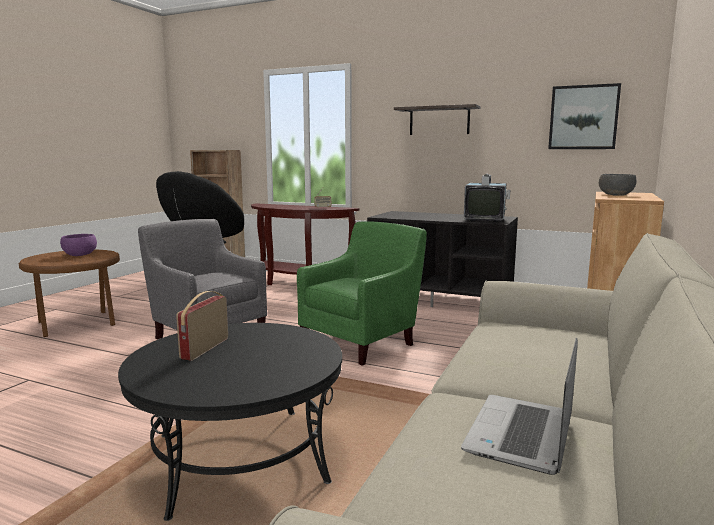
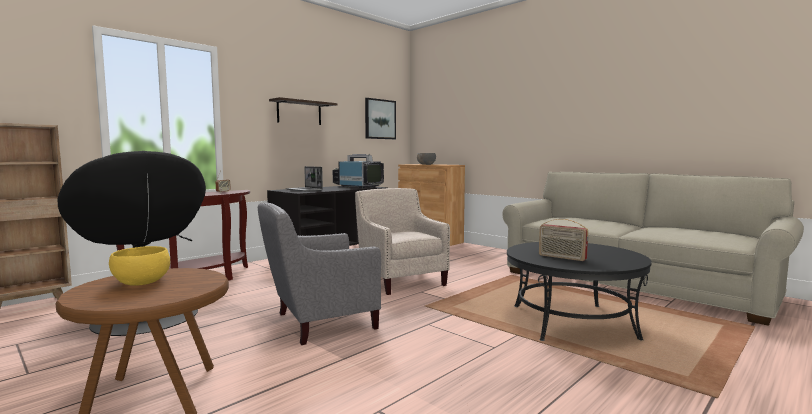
camera: 70 degrees left, 5 degrees down
purple bowl [60,234,97,256] -> yellow bowl [109,246,170,286]
green armchair [297,221,427,366] -> beige armchair [355,188,450,295]
laptop [461,338,578,475] -> laptop moved to [286,166,323,192]

